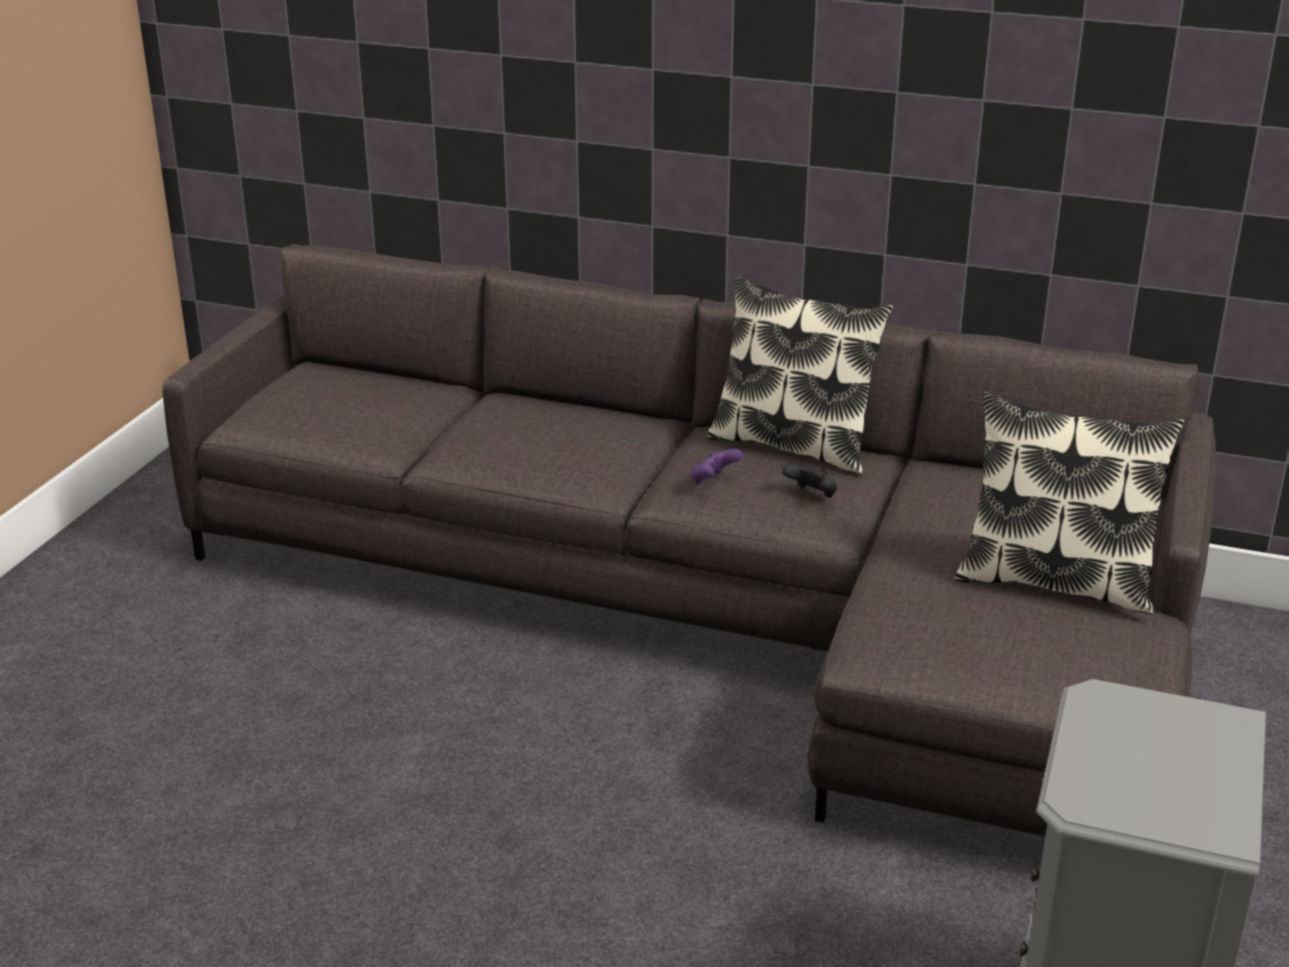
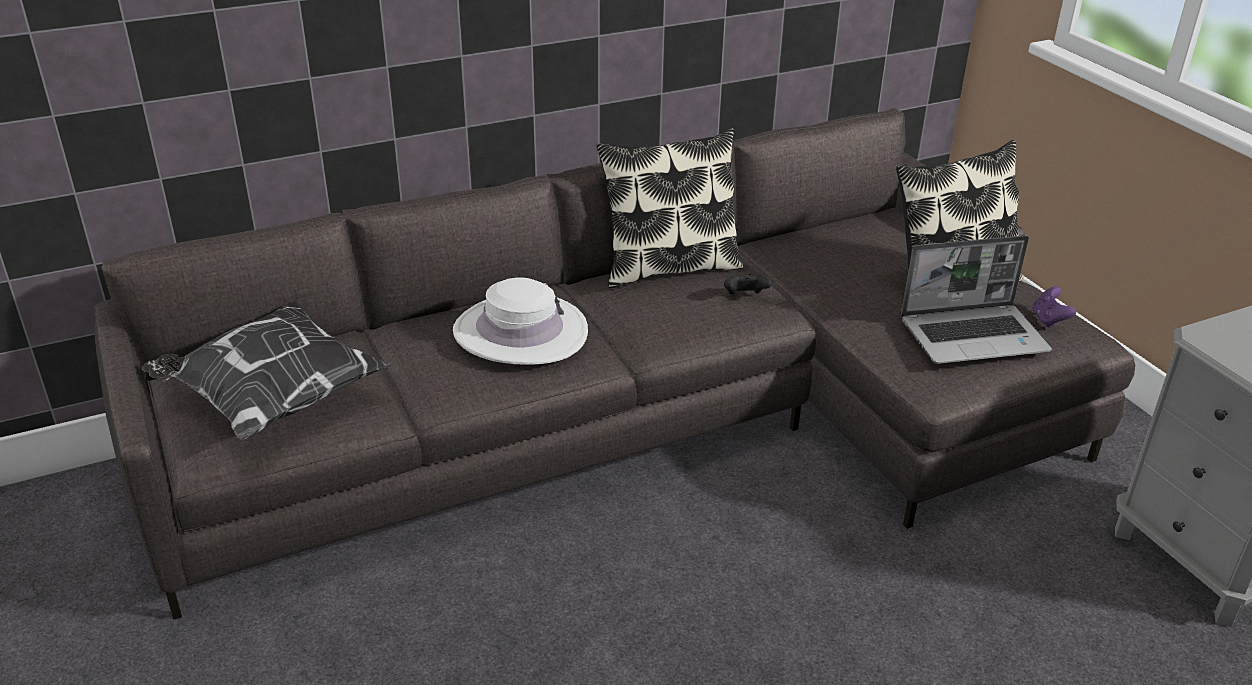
camera: 45 degrees left, 5 degrees up
purple game controller [691,449,743,485] -> purple game controller moved to [1032,286,1076,328]
none -> pillow [142,301,390,439]
none -> white hat [453,278,588,365]
none -> laptop [901,235,1052,364]

